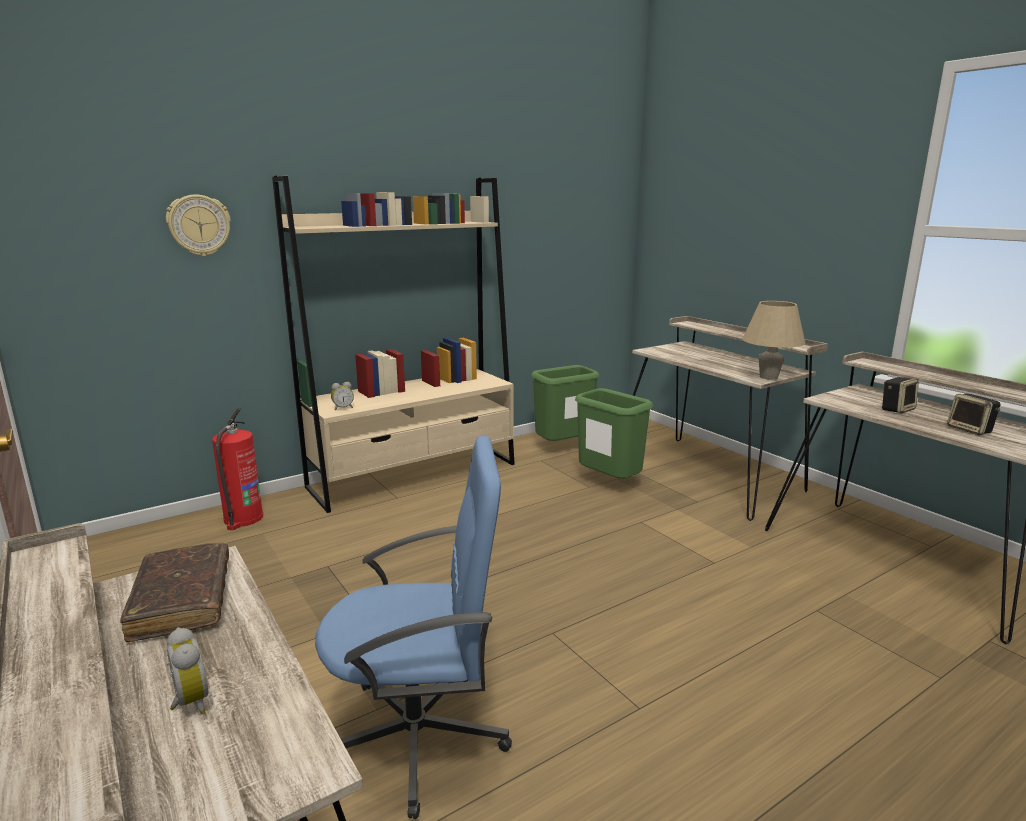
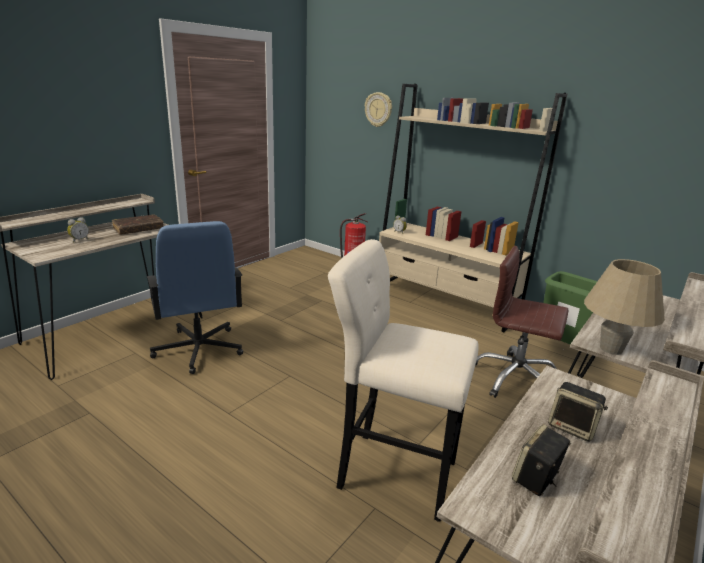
camera: 70 degrees right, 5 degrees up
green trash can [575,388,653,479] -> brown office chair [475,246,569,398]
none -> beige stool [328,239,478,522]

